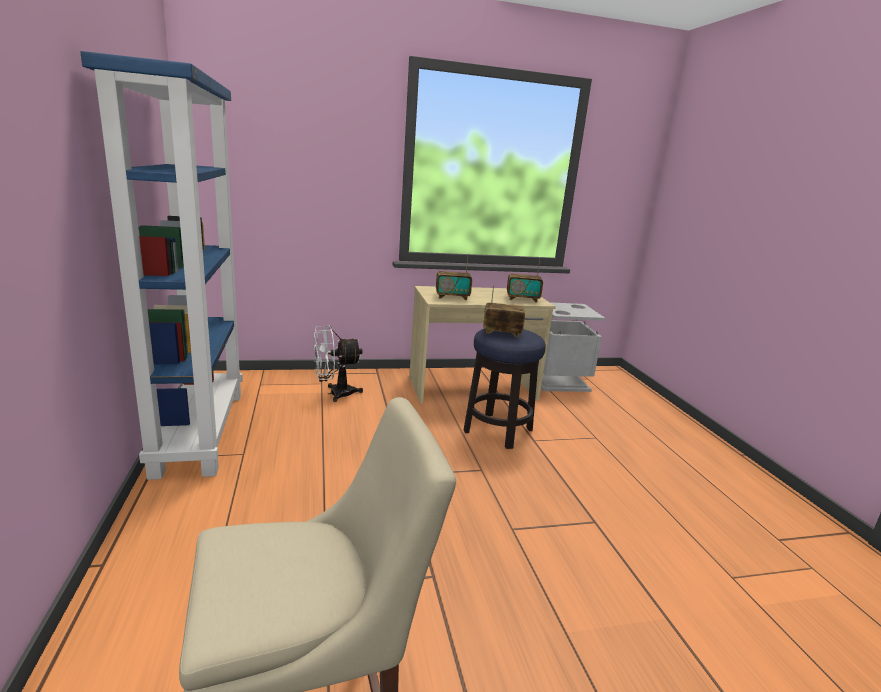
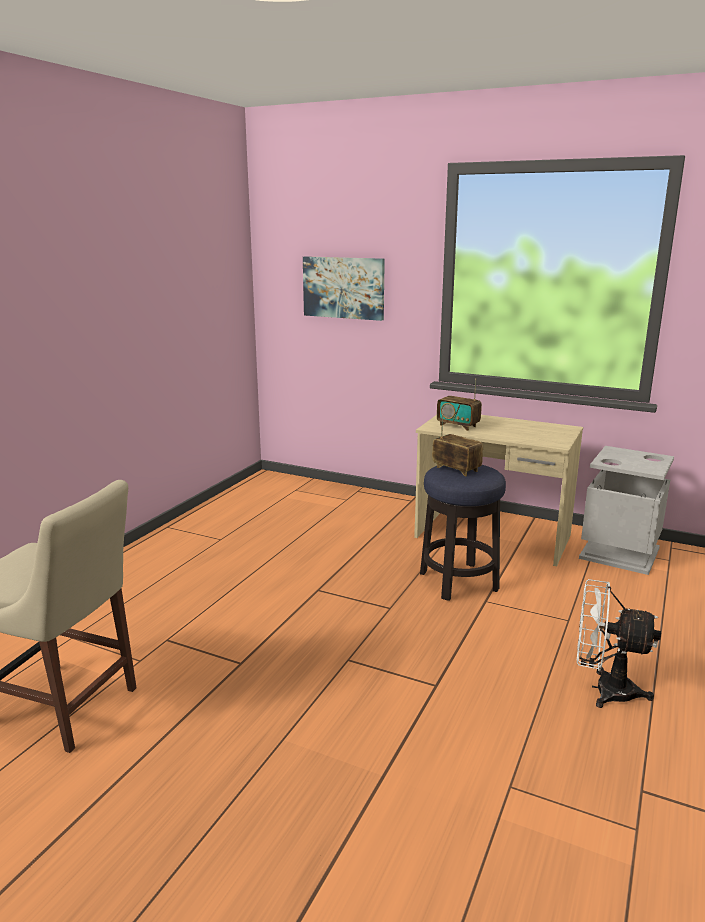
camera: 40 degrees right, 0 degrees up
blue bookcase [80,51,243,480] -> none
white fan [314,325,363,402] -> white fan moved to [577,579,661,708]
radio [507,259,543,303] -> none
none -> picture [303,256,385,321]

